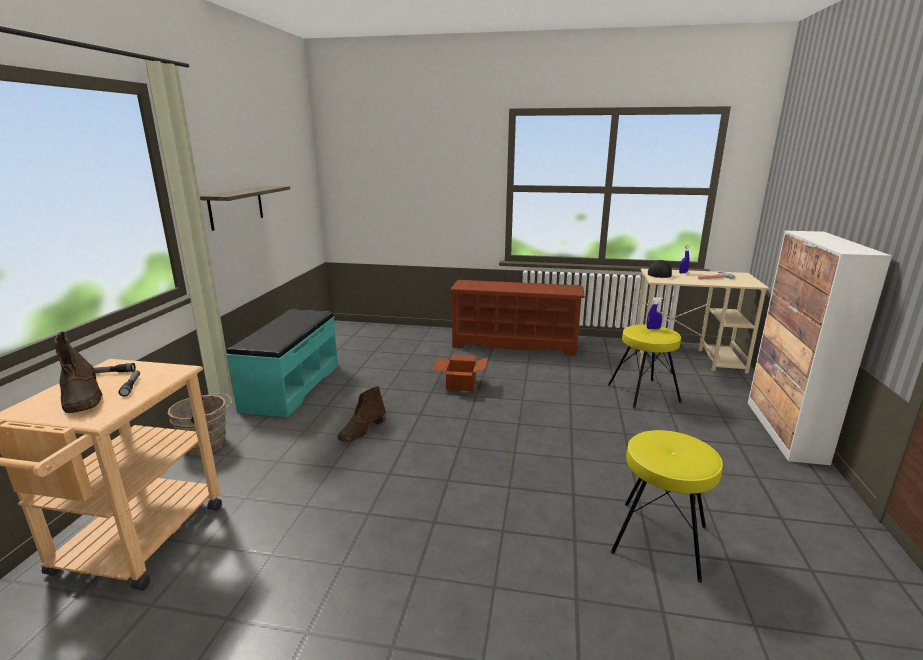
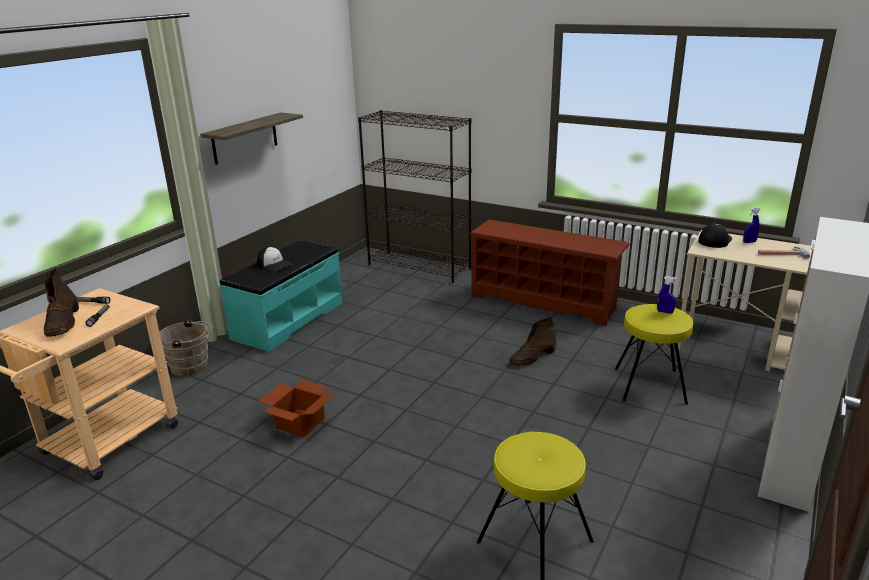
camera: 20 degrees right, 5 degrees up
brown boot [338,386,386,442] -> brown boot moved to [509,317,556,366]
cardboard box [433,355,488,391] -> cardboard box moved to [258,380,335,437]
none -> cap [257,246,292,272]
none -> black bookcase [358,110,471,283]

